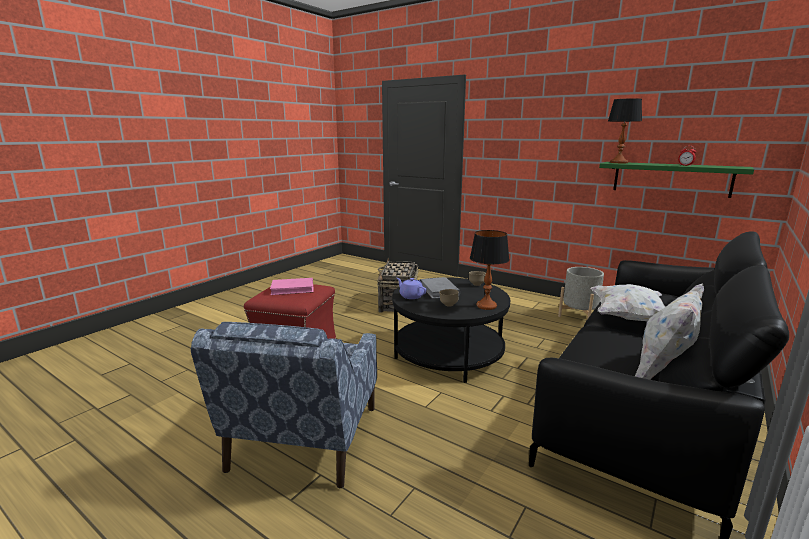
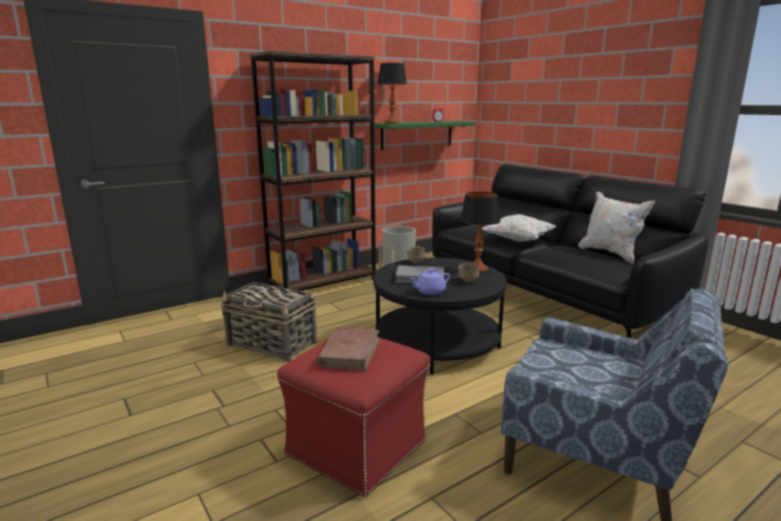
camera: 70 degrees left, 0 degrees up
pink book [270,278,314,295] -> brown book [316,327,381,371]
none -> brown bookcase [250,50,376,291]

